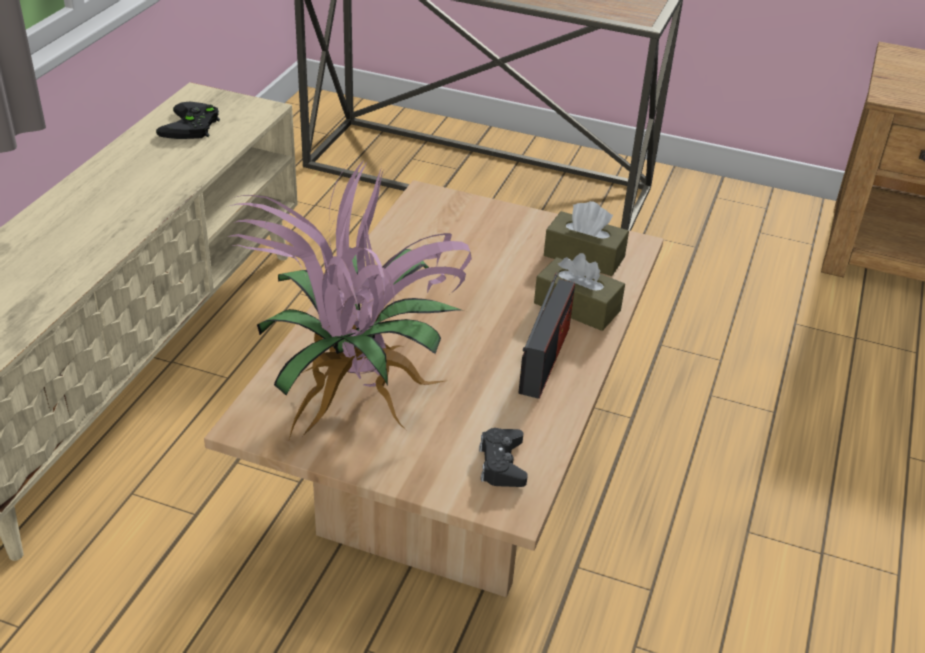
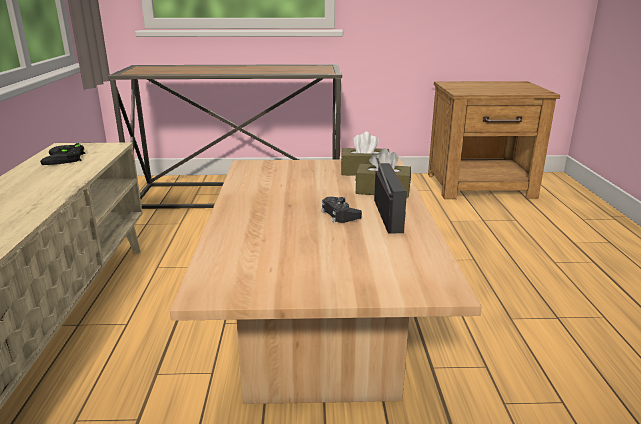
camera: 20 degrees left, 15 degrees down
potted plant [226,159,472,439] -> none
black game controller [479,428,528,487] -> black game controller moved to [321,196,362,223]

